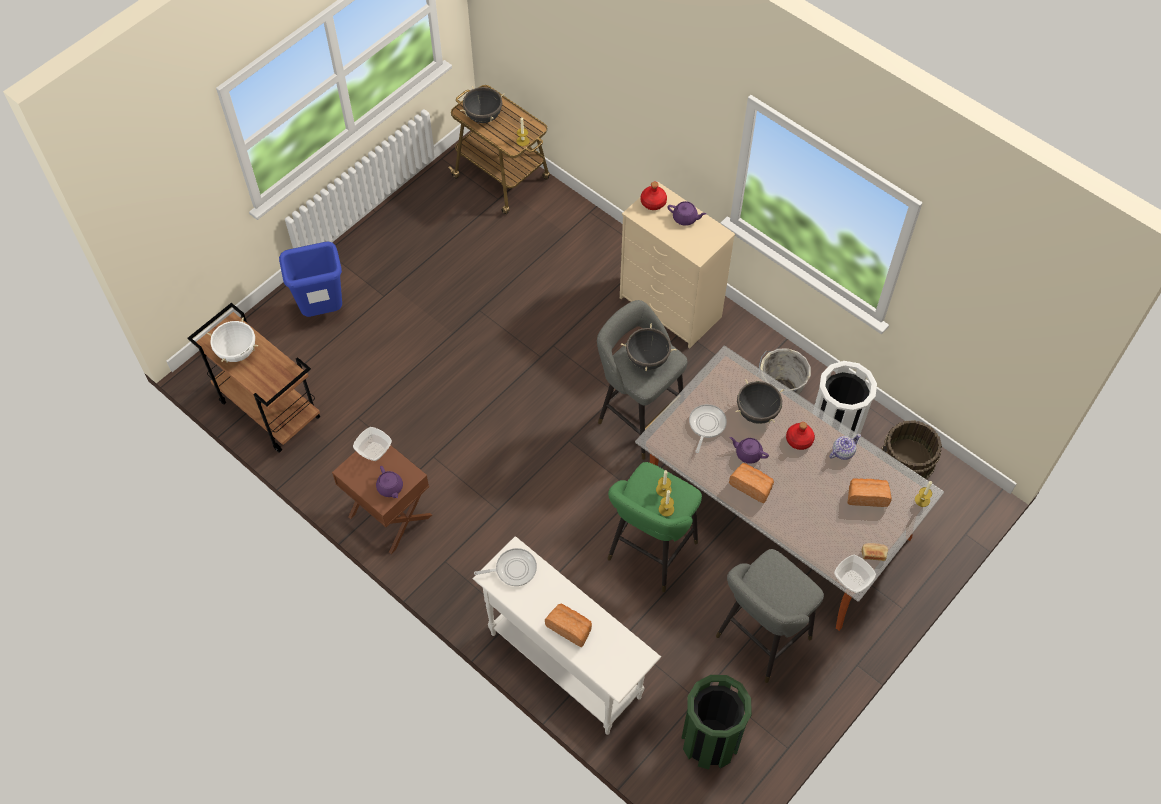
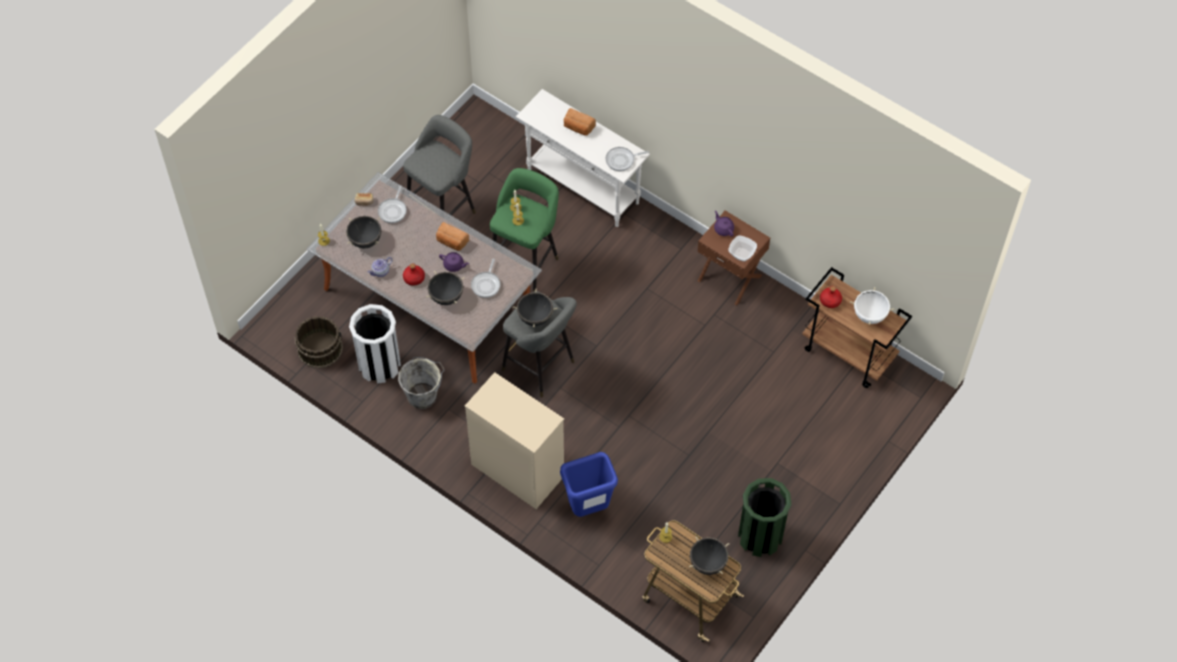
camera: 175 degrees right, 0 degrees up
blue trash can [279,242,342,317] -> blue trash can moved to [560,452,618,517]
red bottle [641,182,667,210] -> red bottle moved to [820,286,842,308]
purple teapot [667,201,706,226] -> none
green trash can [681,675,752,770] -> green trash can moved to [738,478,791,557]
bowl [834,555,876,593] -> none
bread [847,478,892,507] -> black cooking pot [346,216,381,249]
none -> frying pan [378,186,407,223]

